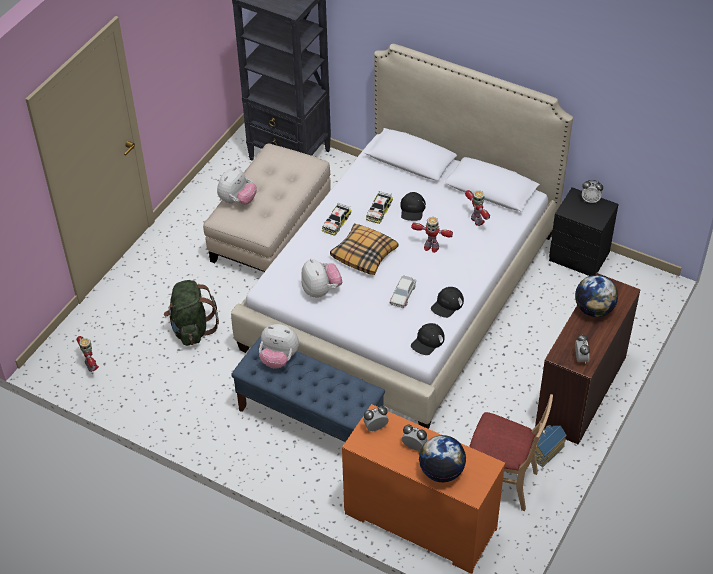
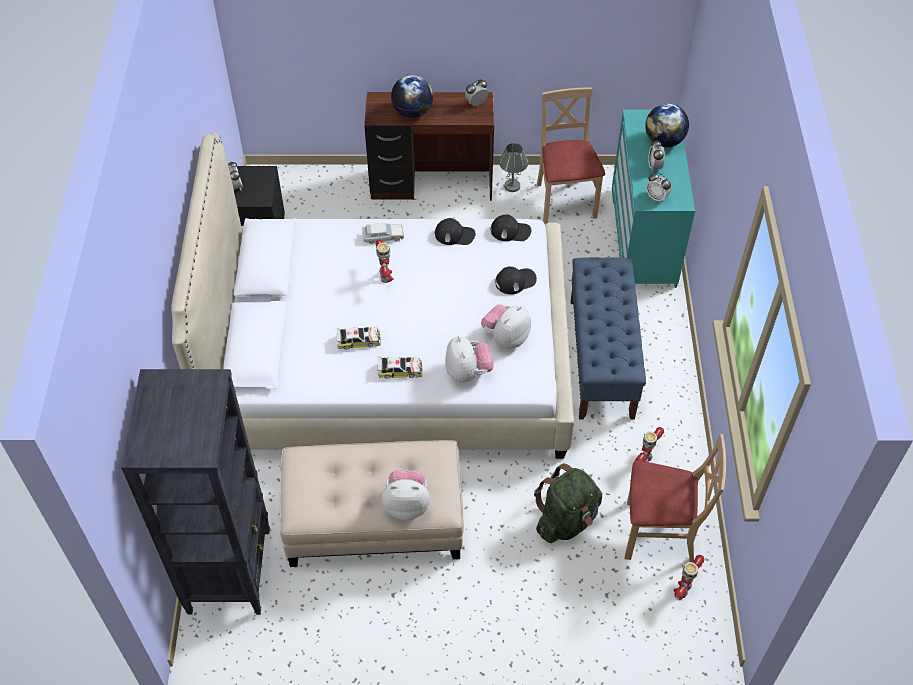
camera: 120 degrees left, 5 degrees up
plush toy [259,324,299,369] -> plush toy moved to [445,336,493,383]
pillow [330,224,398,275] -> none
orange dresser [342,404,505,574] -> turquoise dresser [612,109,695,288]
toy car [390,275,416,308] -> toy car moved to [362,223,404,244]
black cap [401,192,426,221] -> black cap moved to [495,267,537,294]
toy robot [465,190,490,226] -> toy robot moved to [635,427,664,462]
toy house [535,425,567,467] -> grey table lamp [499,143,528,192]
none -> beige chair [625,434,726,562]

